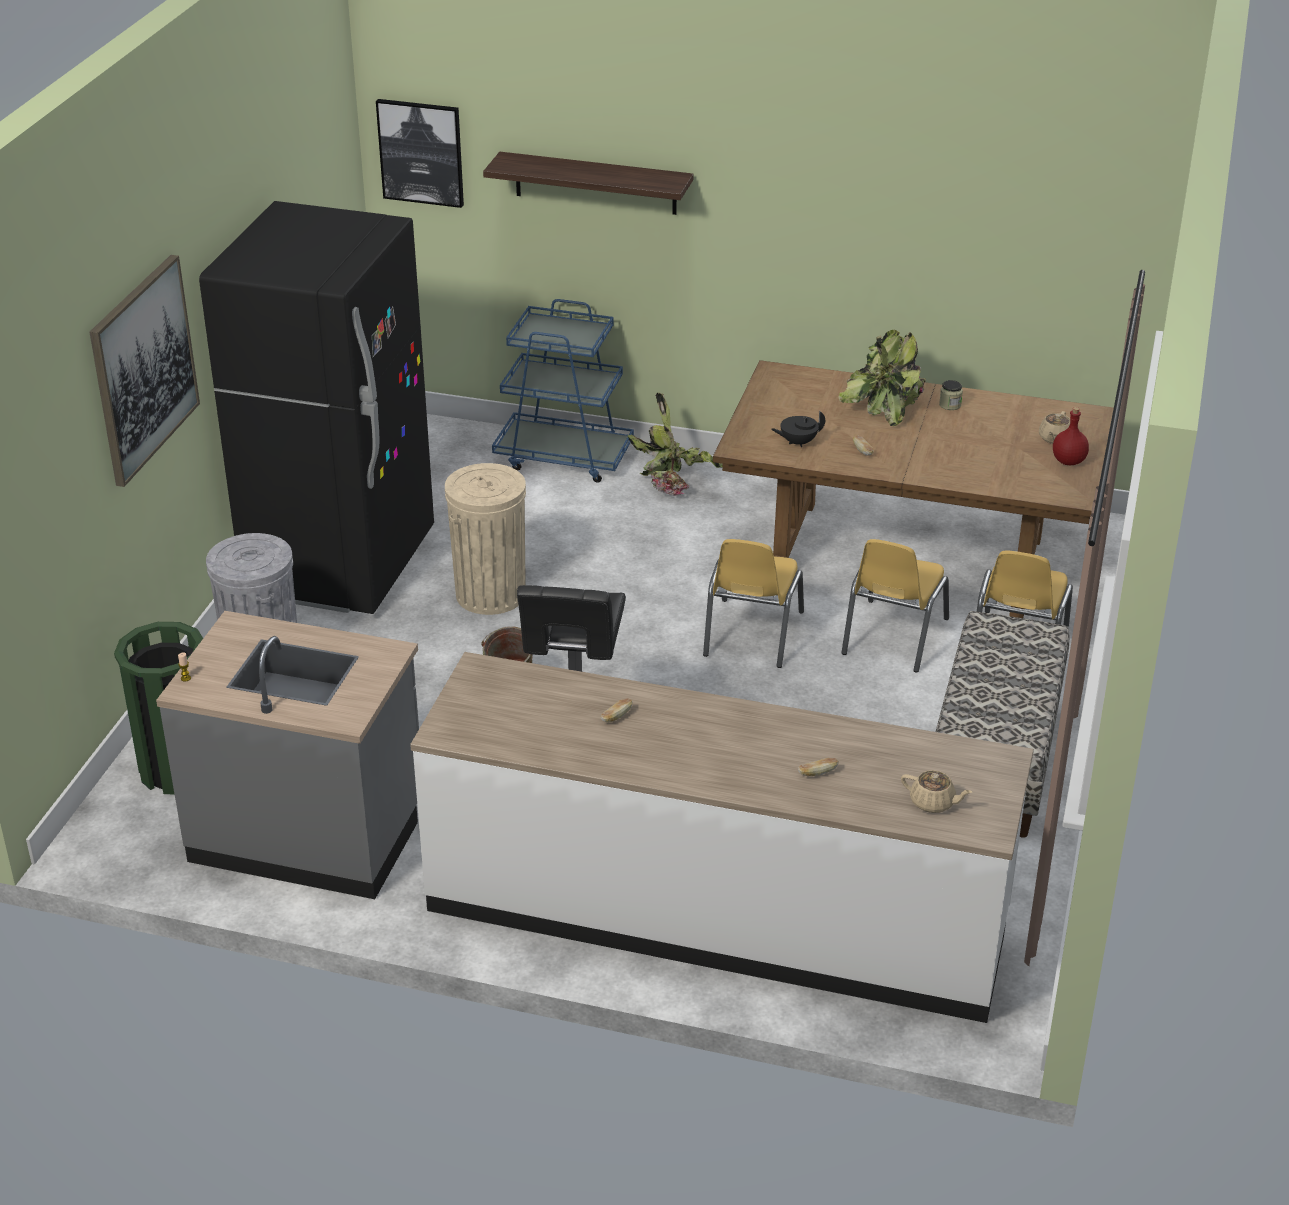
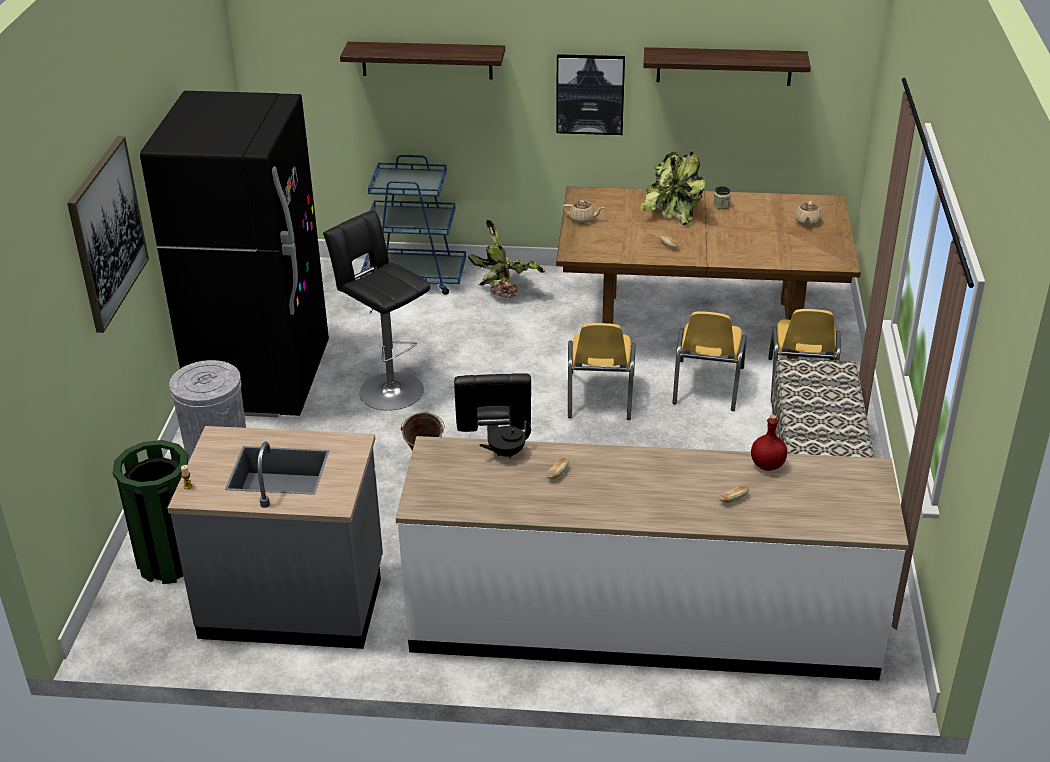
camera: 10 degrees left, 0 degrees up
picture [376,99,464,208] -> picture moved to [556,54,625,135]
beige trash can [445,463,526,615] -> black stool [323,210,430,411]
black teapot [771,411,825,447] -> black teapot moved to [479,421,531,458]
beige teapot [901,770,972,813] -> beige teapot moved to [563,200,605,224]
red bottle [1053,407,1089,465] -> red bottle moved to [751,415,787,471]
none -> shelf [643,47,811,86]

